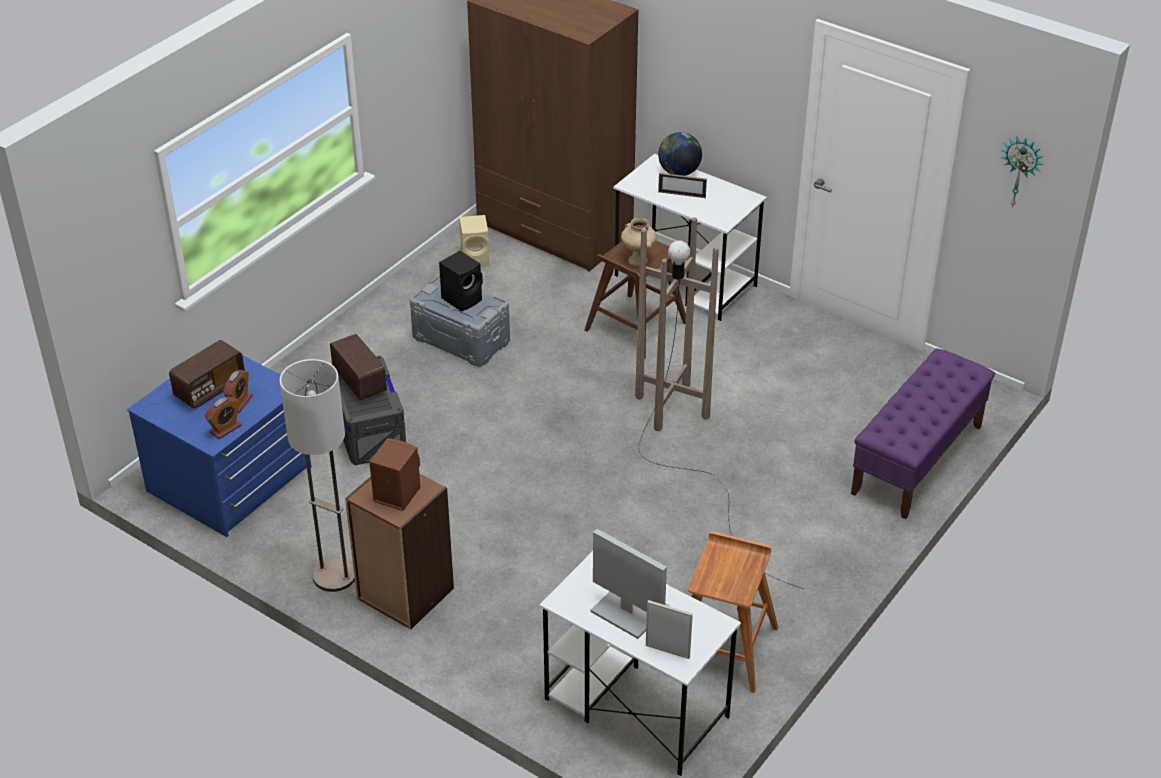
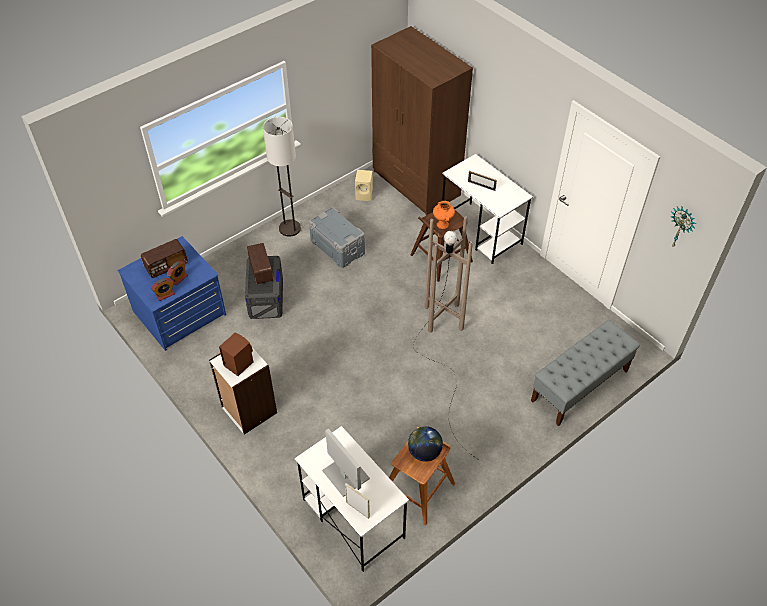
camera: 15 degrees right, 10 degrees up
floor lamp [279,359,355,592] -> floor lamp moved to [263,117,301,237]
brown bookcase [345,474,454,630] -> white bookcase [209,347,277,435]
black speaker [439,251,483,312] -> none
beige vase [621,218,657,267] -> orange vase [433,201,455,229]
globe [658,132,702,176] -> globe moved to [408,426,443,462]
purple bench [851,348,995,519] -> grey bench [531,320,640,426]

